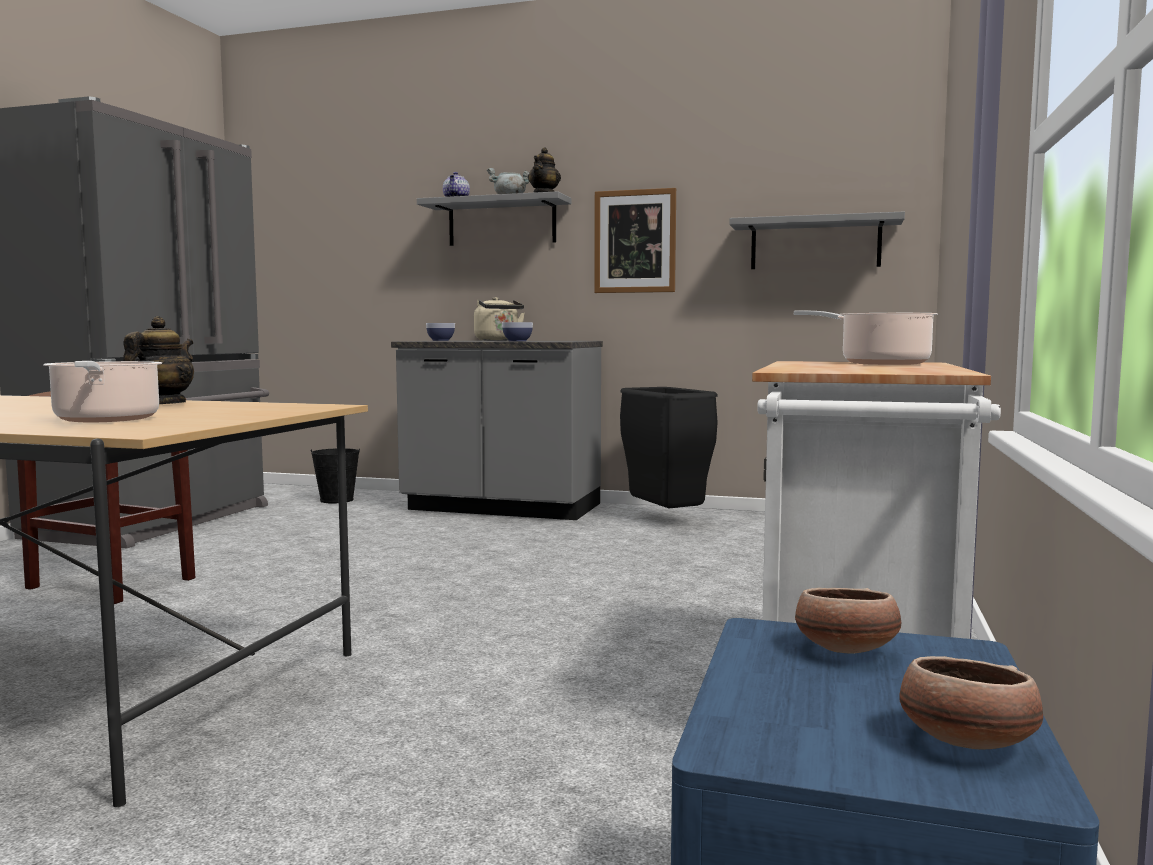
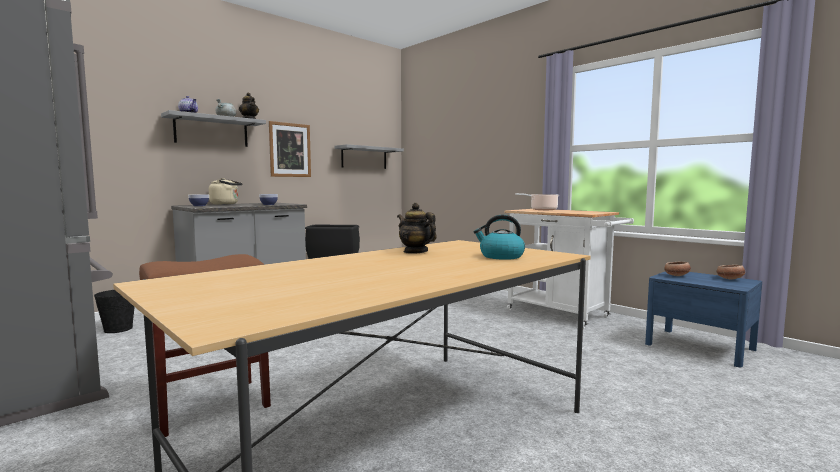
camera: 60 degrees left, 0 degrees up
cooking pot [43,361,162,422] -> kettle [474,215,525,260]

